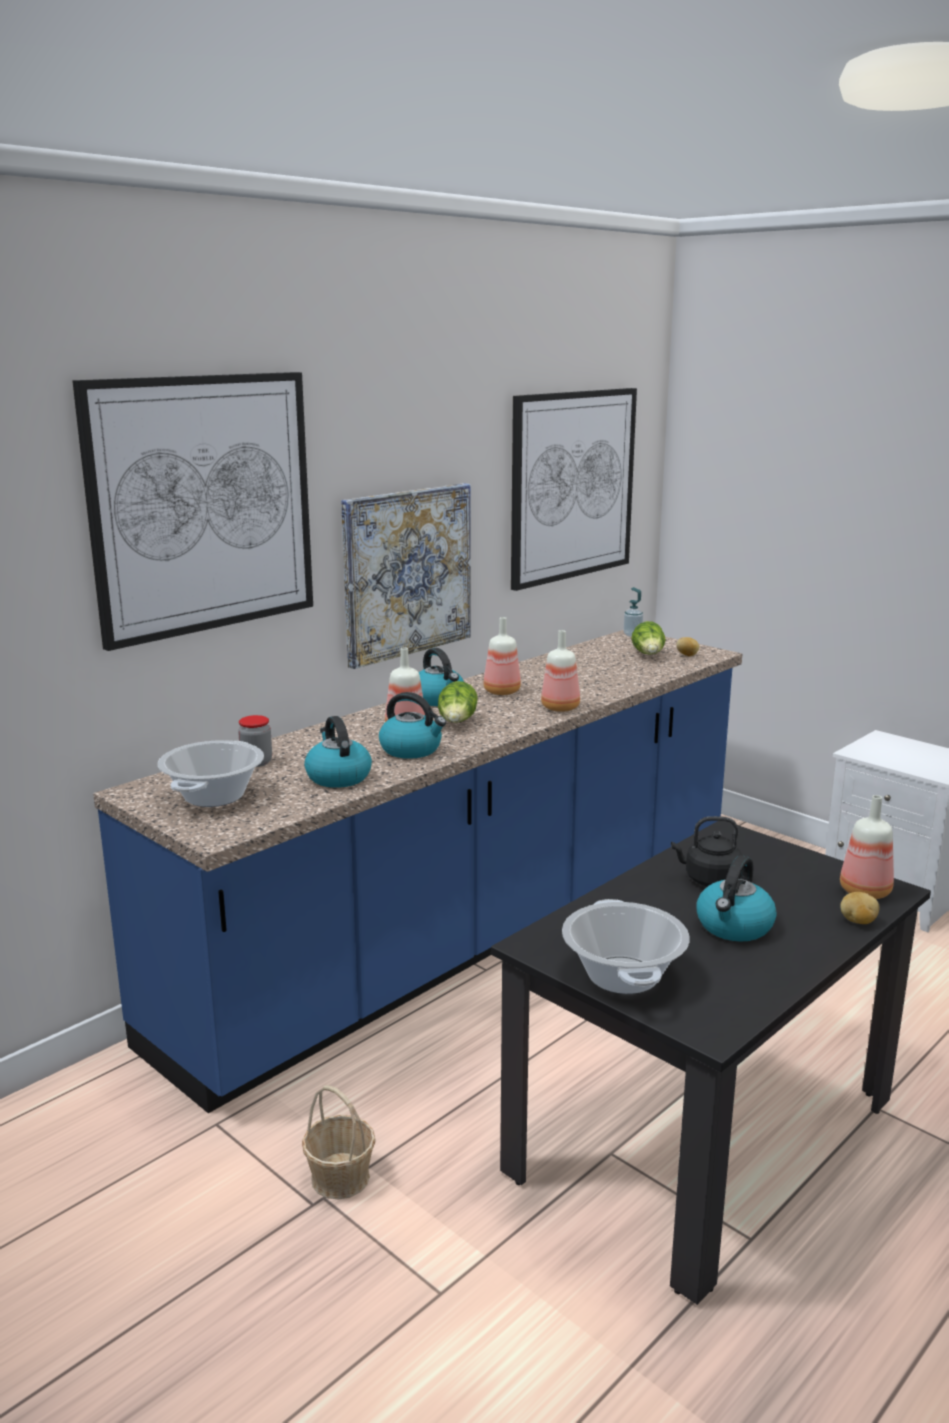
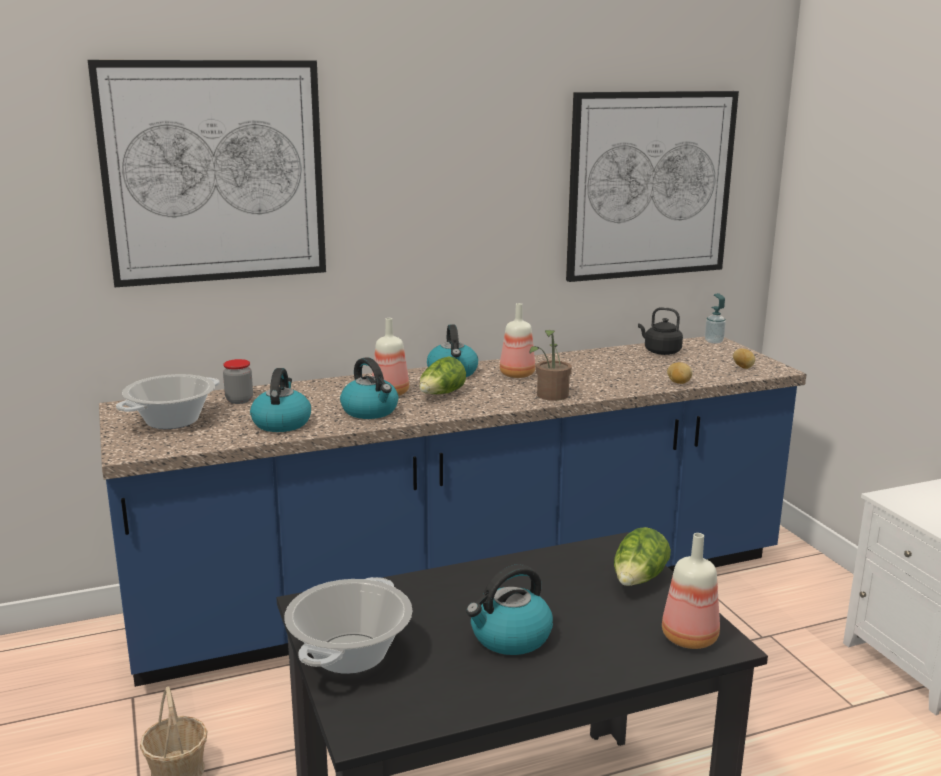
camera: 25 degrees right, 0 degrees up
picture [341,483,471,669] -> none
bottle [541,630,580,712] -> potted plant [530,330,572,401]
lettuce [632,621,666,655] -> lettuce moved to [614,527,671,586]
black kettle [671,816,743,887] -> black kettle moved to [638,307,683,355]
potato [840,892,880,924] -> potato moved to [667,362,693,384]

